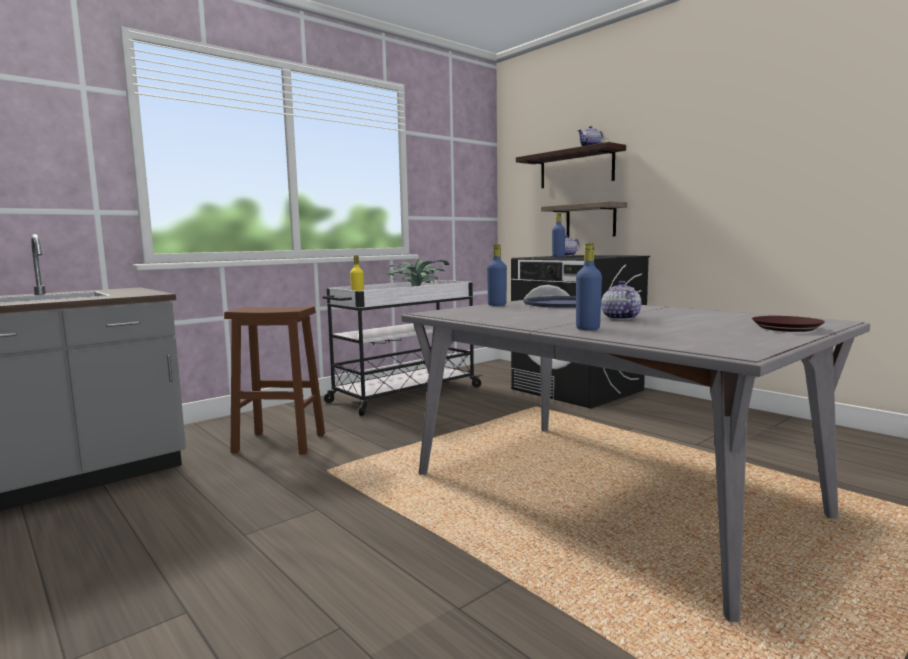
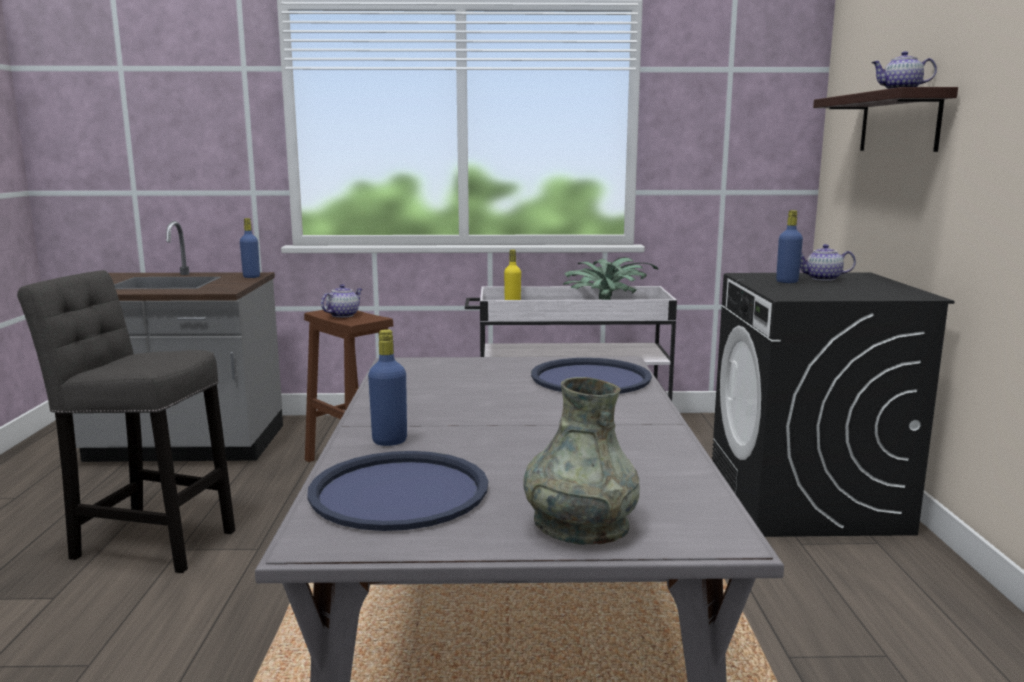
camera: 40 degrees right, 5 degrees up
blue bottle [487,244,507,306] -> blue bottle moved to [240,218,260,278]
shelf [541,201,627,237] -> none
teapot [601,281,641,320] -> teapot moved to [321,284,362,318]
brown plate [752,316,825,332] -> grey vase [523,377,640,545]
none -> grey stool [17,270,235,573]
none -> blue tray [307,451,488,531]

